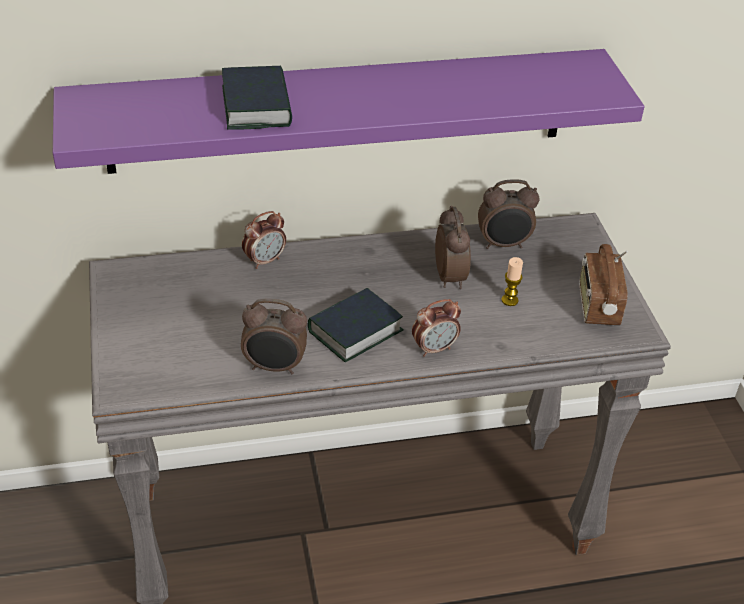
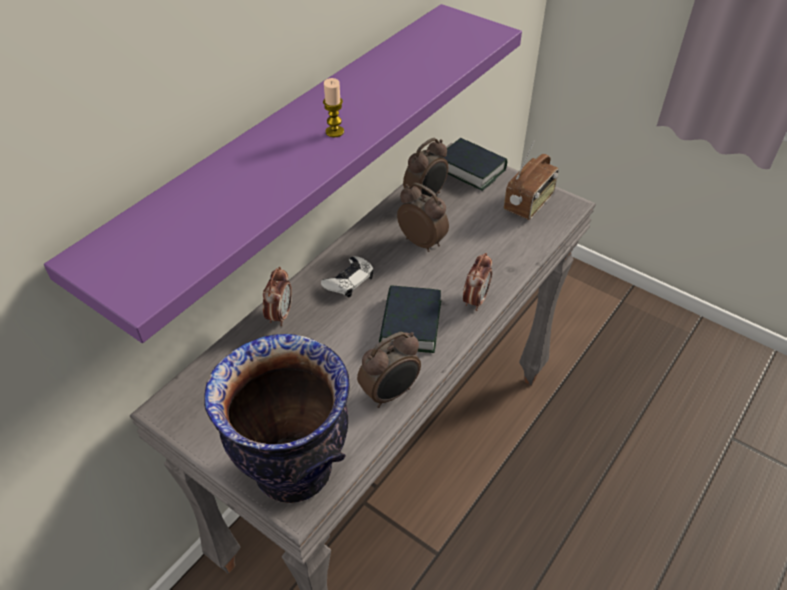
camera: 40 degrees left, 5 degrees up
book [222,66,292,130] -> book moved to [443,138,507,191]
candle [501,257,523,306] -> candle moved to [323,78,344,137]
radio [579,244,628,325] -> radio turned 105 degrees counterclockwise [504,140,559,220]
none -> vase [204,334,350,503]
none -> white game controller [321,256,374,298]

